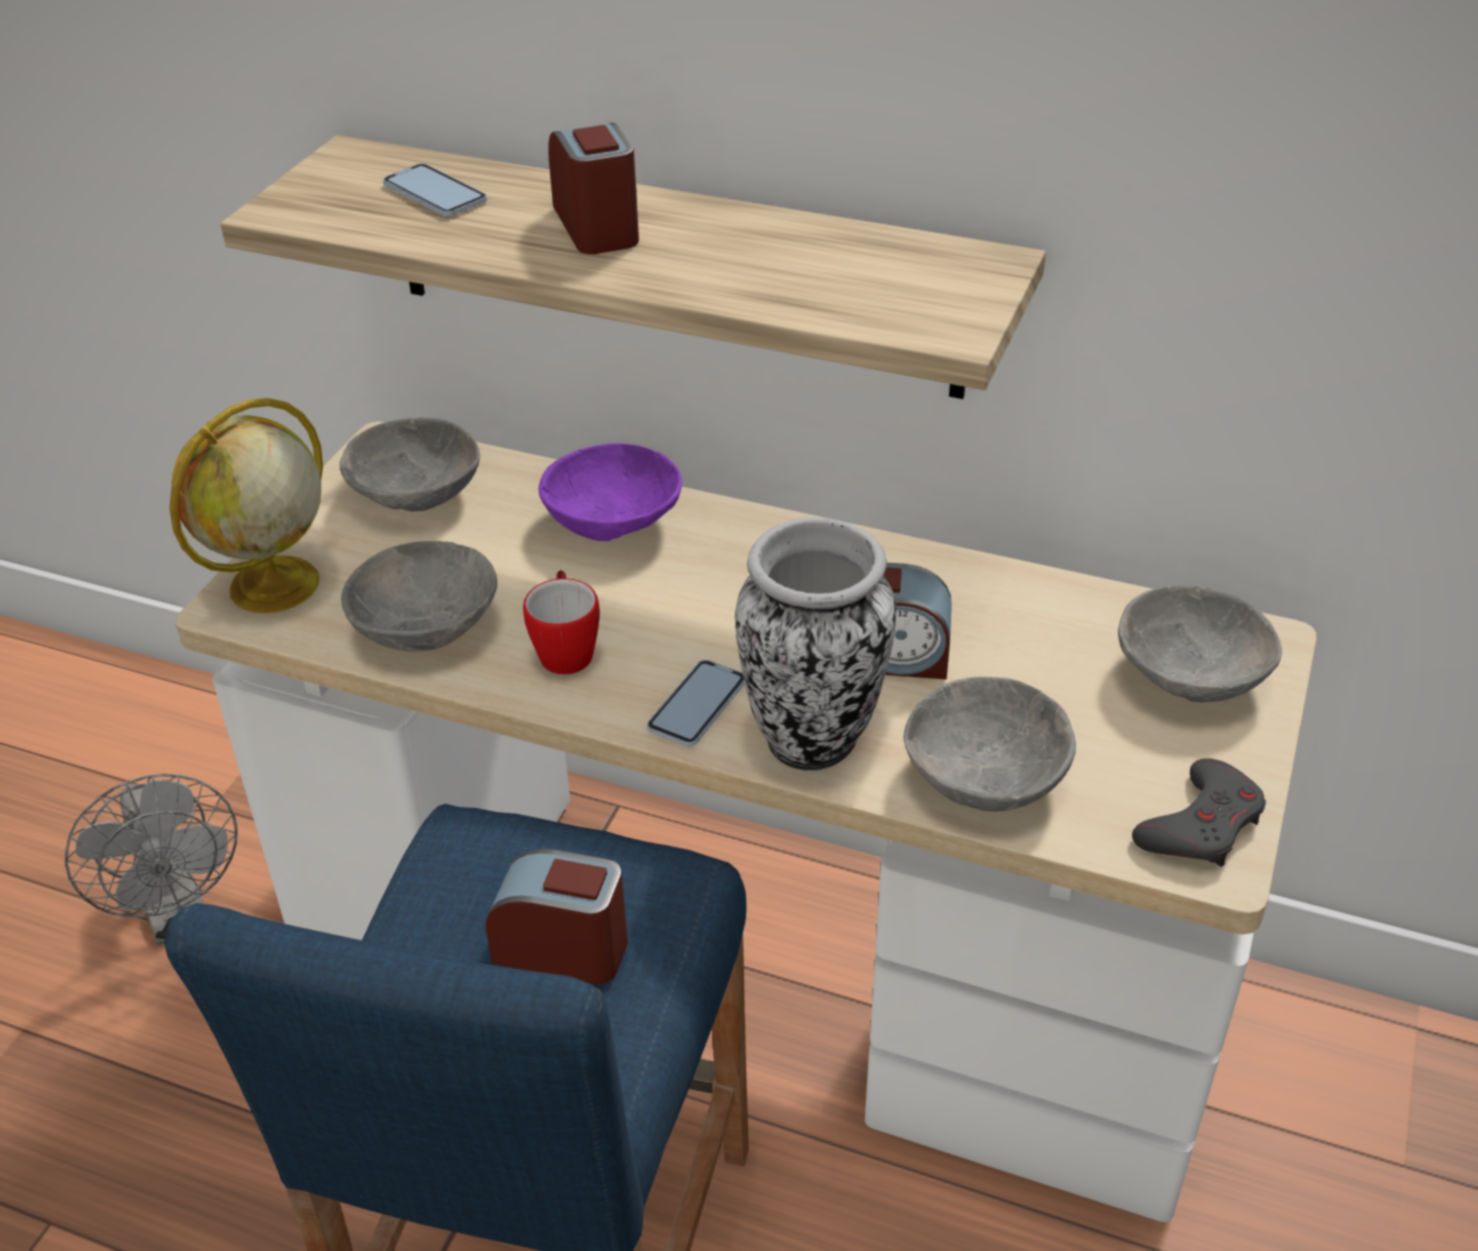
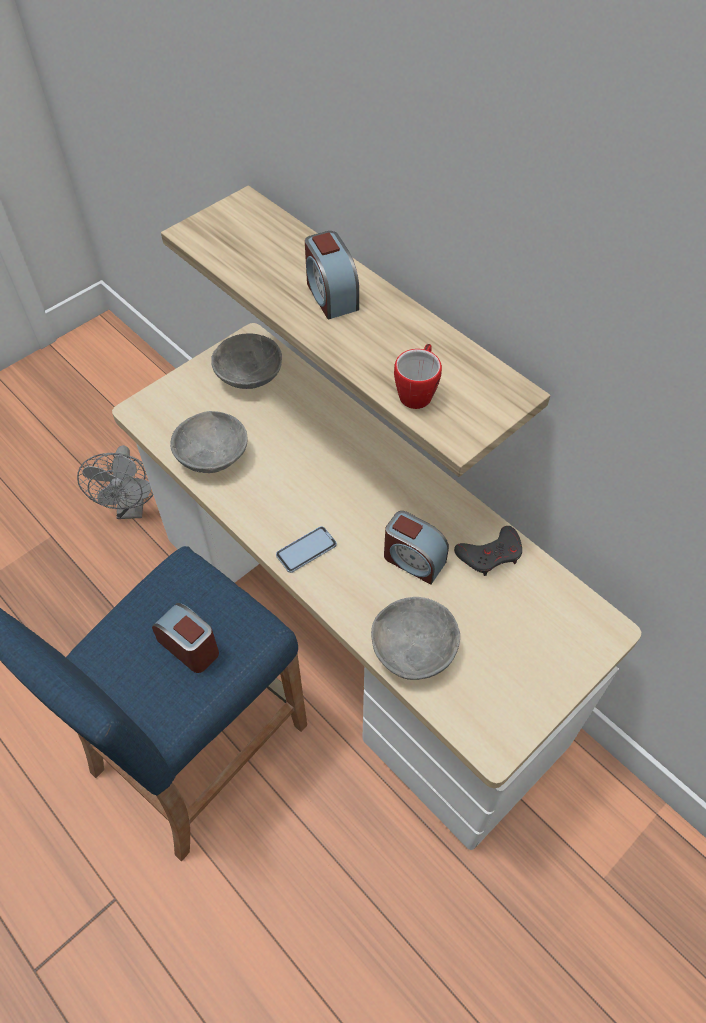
camera: 25 degrees right, 15 degrees up
globe [170,398,323,613] -> none
phone [383,163,487,217] -> none
mug [523,570,600,674] -> mug moved to [394,344,442,409]
purple bowl [538,443,682,541] -> none
alarm clock [548,123,639,254] -> alarm clock turned 150 degrees clockwise [305,231,359,320]
vase [735,517,896,771] -> none
grey bowl [1118,585,1282,702] -> none
grey game controller [1132,758,1266,867] -> grey game controller moved to [454,526,522,576]

